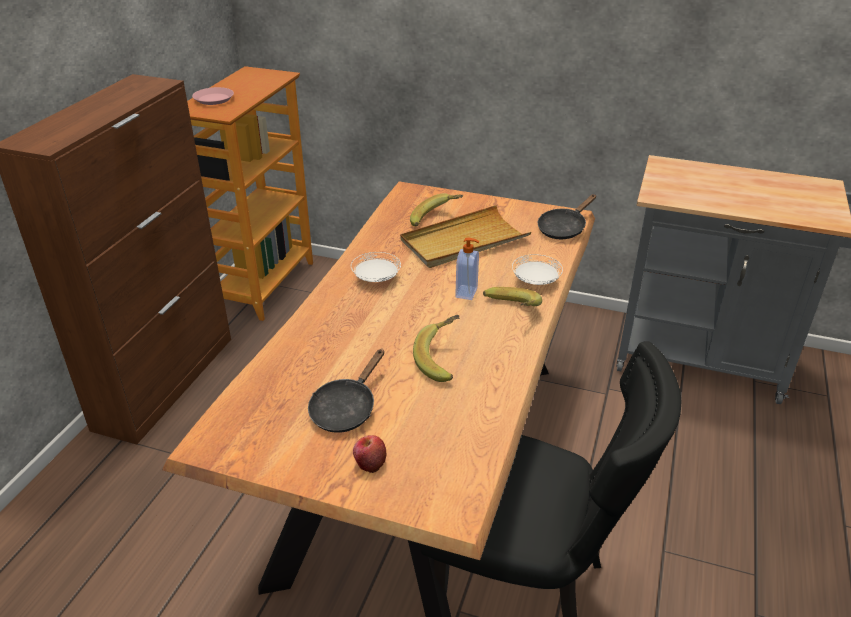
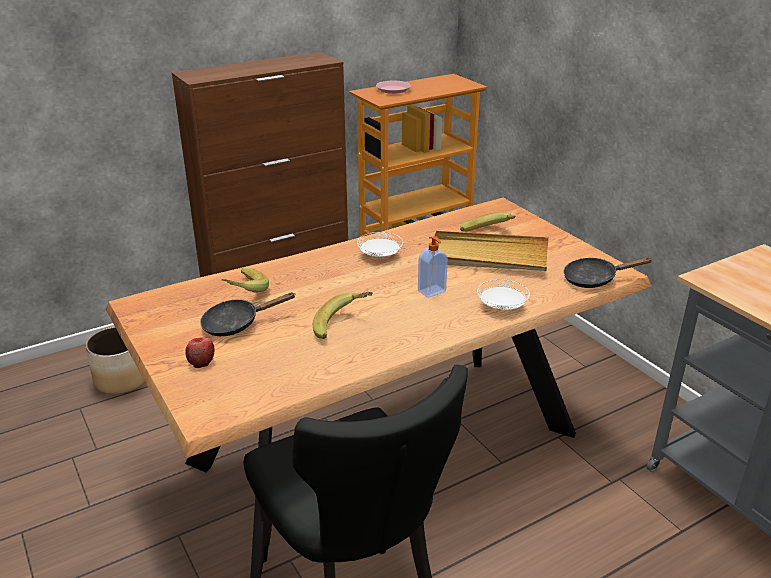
camera: 40 degrees right, 5 degrees down
banana [483,287,542,306] -> banana moved to [221,268,269,292]
none -> planter [85,326,145,394]

